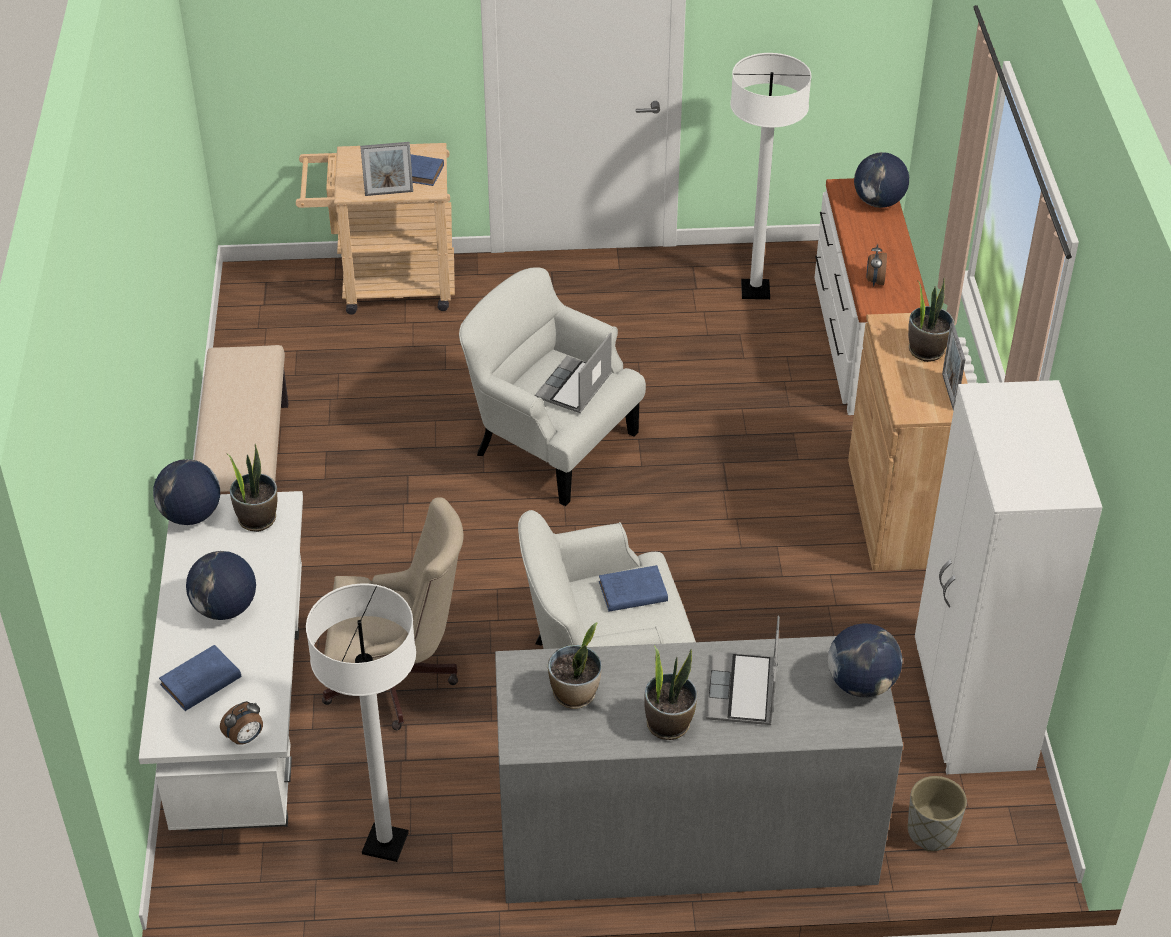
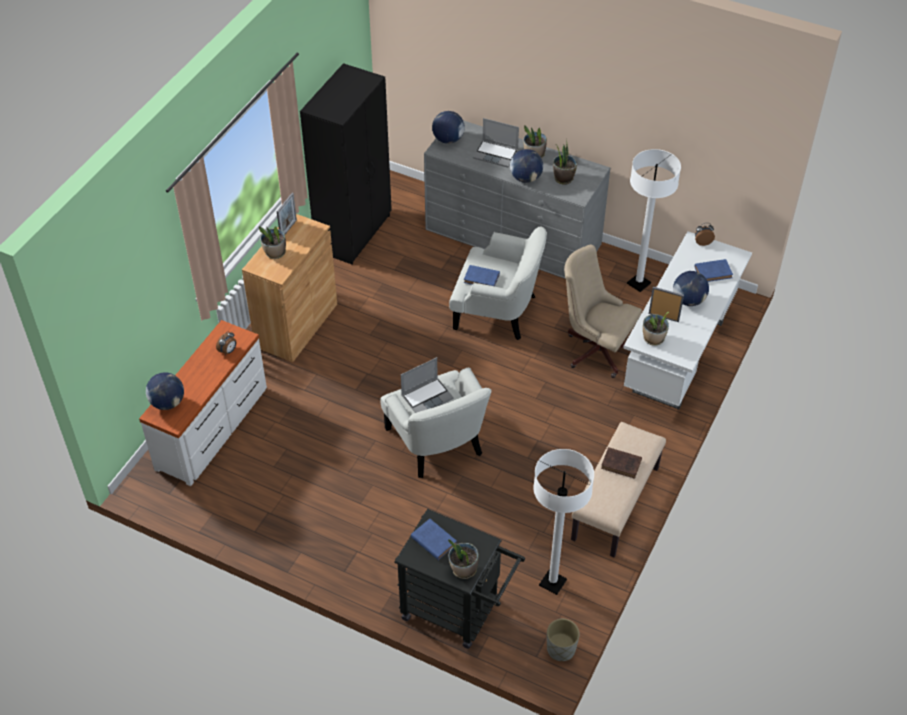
camera: 150 degrees left, 5 degrees up
globe [153,459,220,525] -> globe moved to [510,149,543,183]
beige cart [296,143,455,315] -> black cart [394,509,525,649]
picture frame [360,142,413,196] -> picture frame moved to [649,287,684,322]
laptop [706,616,780,725] -> laptop turned 75 degrees clockwise [473,118,519,167]
white floor lamp [730,53,811,299] -> white floor lamp moved to [533,449,594,595]
grey planter [908,776,967,851] -> grey planter moved to [547,619,580,661]
white wardrobe [915,380,1102,774] -> black wardrobe [300,63,392,264]
none -> potted plant [448,539,479,579]
none -> brown book [601,447,642,479]

